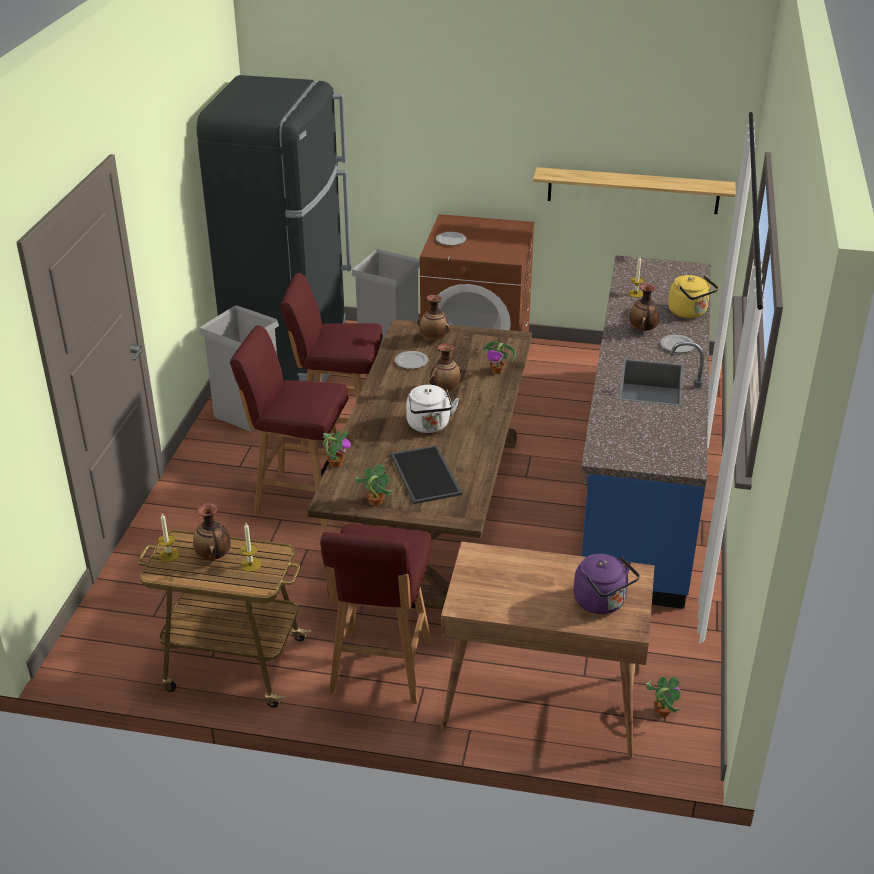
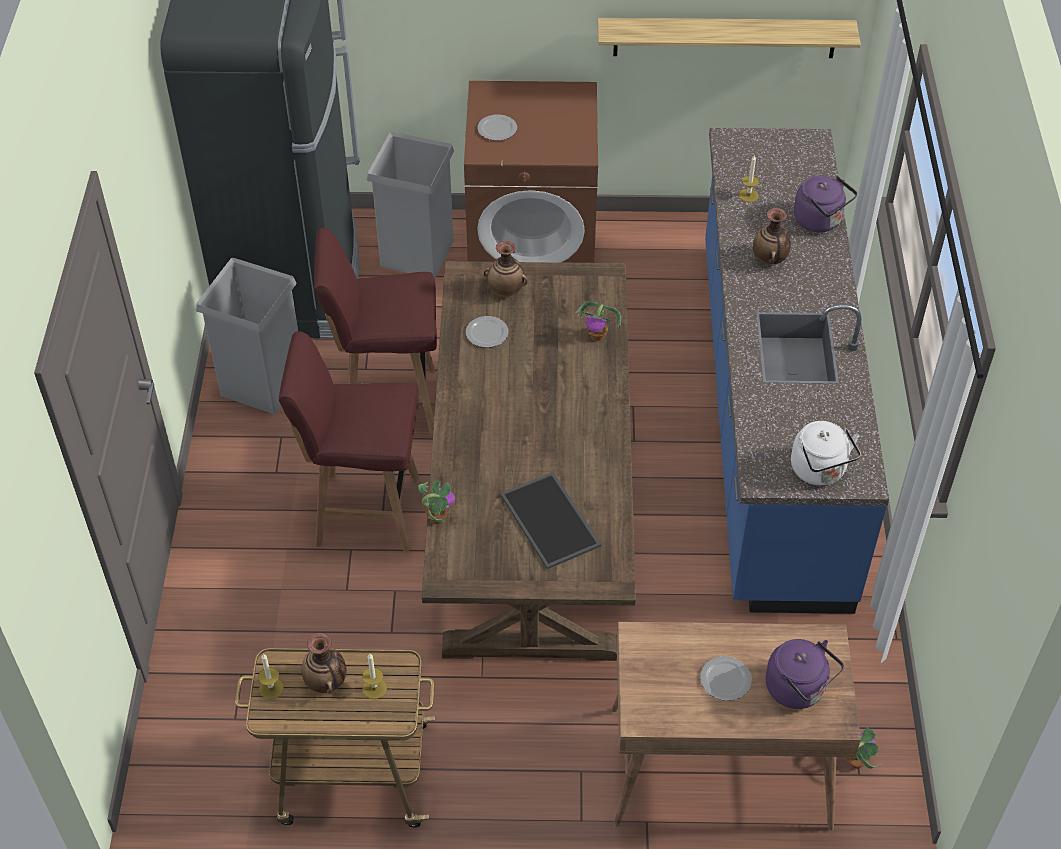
camera: 10 degrees left, 15 degrees up
red stool [320,524,432,704] -> none
potted plant [355,464,395,506] -> none
white kettle [406,385,459,433] -> white kettle moved to [791,421,861,486]
vase [429,343,462,392] -> none
plate [660,335,695,353] -> plate moved to [700,656,752,701]
yellow kettle [668,275,719,318] -> purple kettle [794,176,857,232]

